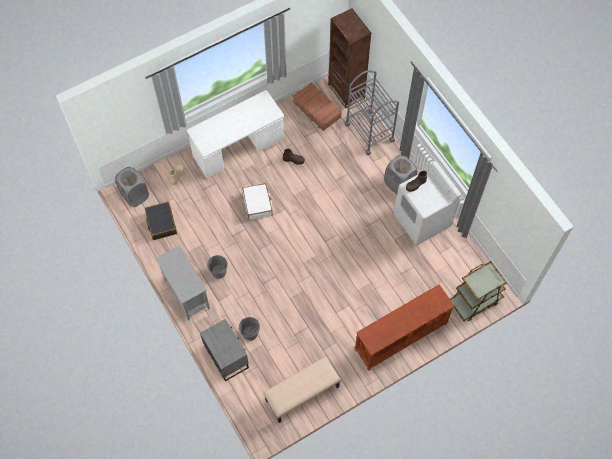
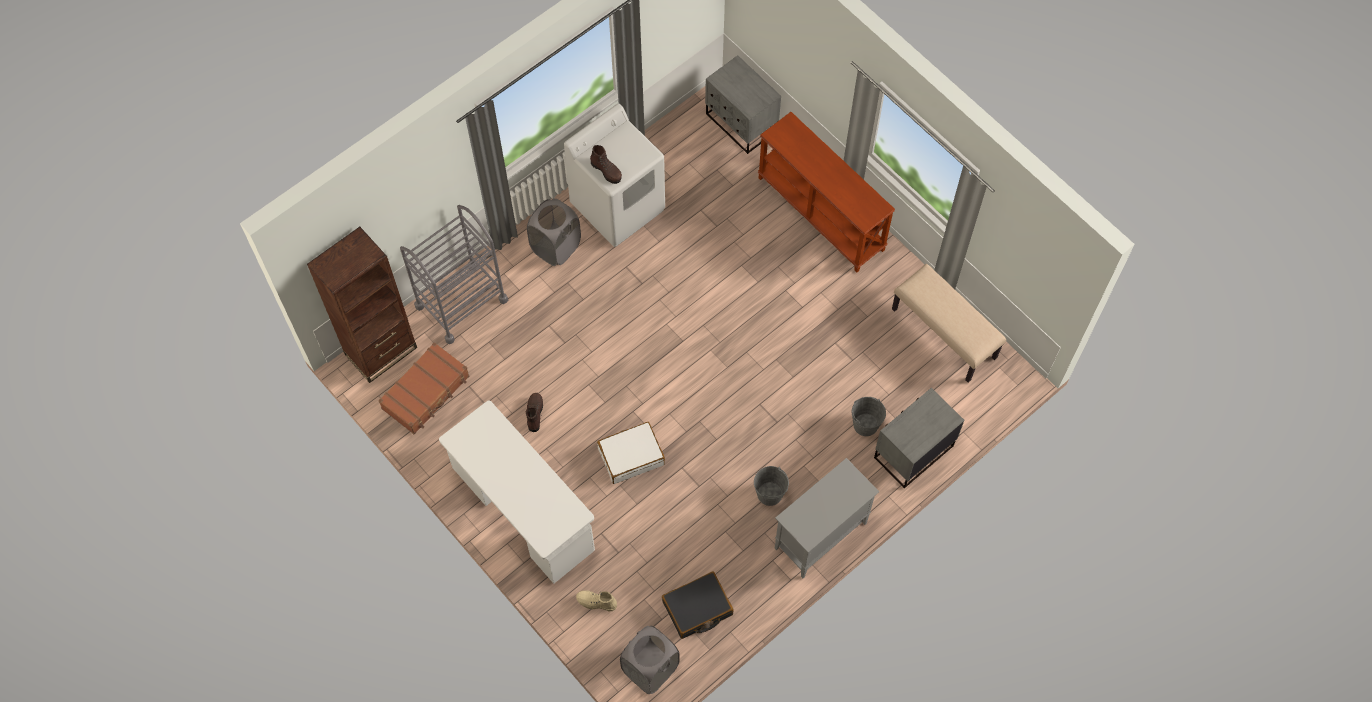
camera: 100 degrees left, 0 degrees up
brown cart [450,261,507,321] -> grey nightstand [705,55,781,154]

